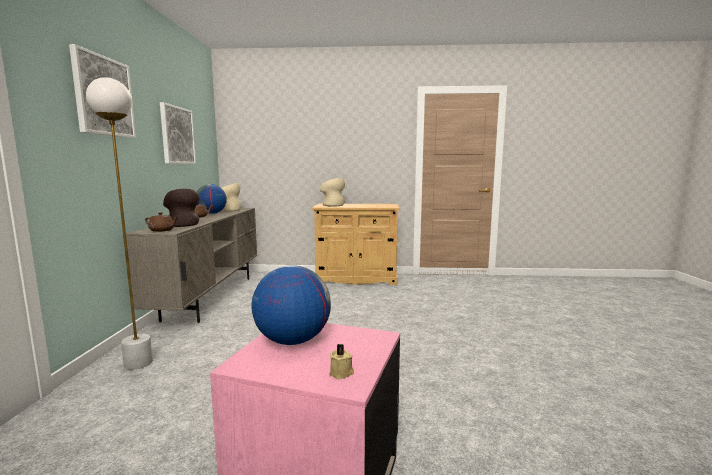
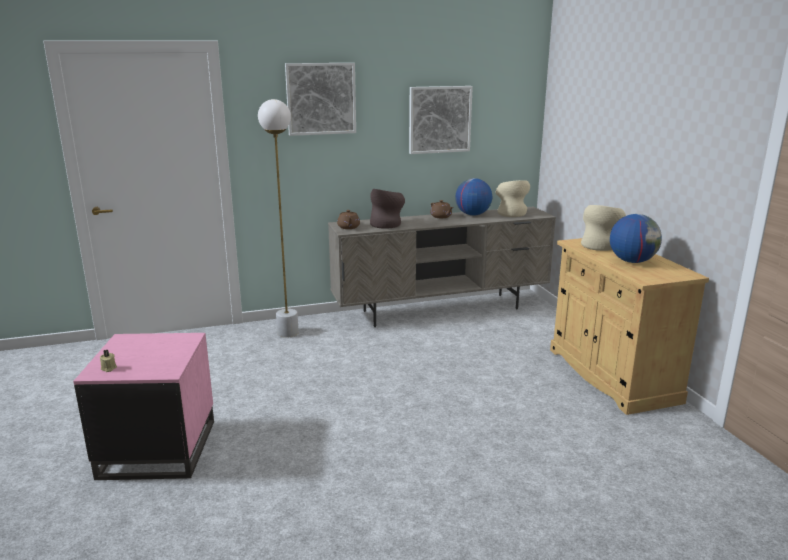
camera: 70 degrees right, 10 degrees up
globe [251,265,331,345] -> globe moved to [610,214,662,263]

